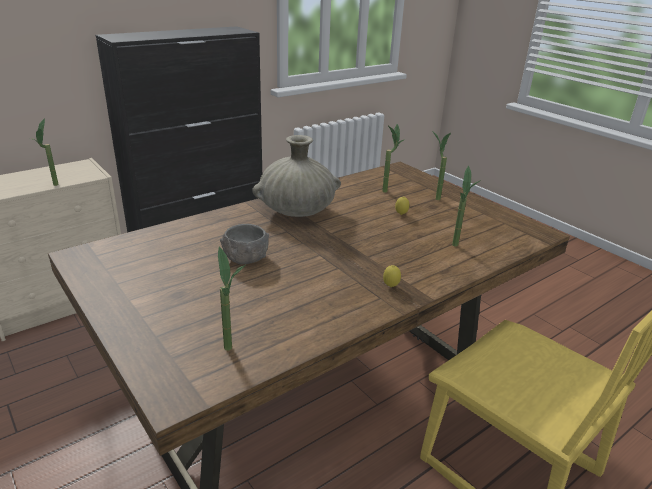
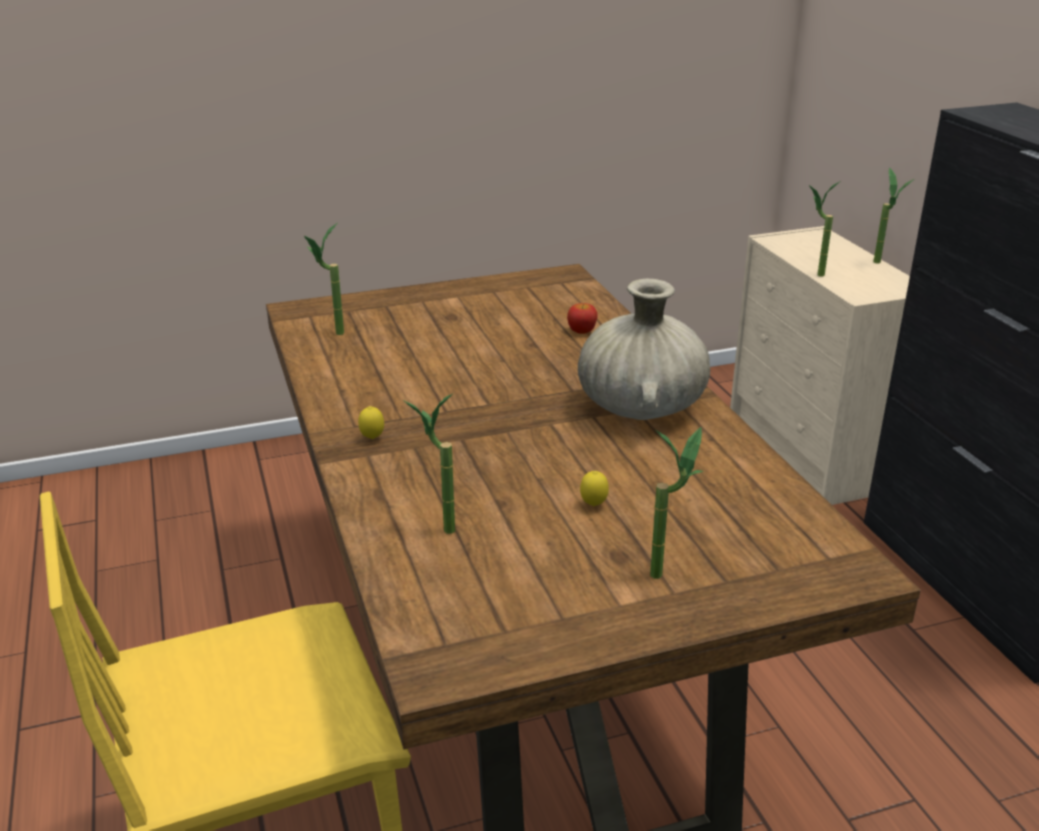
camera: 110 degrees right, 0 degrees up
grey bowl [220,224,269,264] -> none
potted plant [382,124,404,193] -> potted plant moved to [874,167,914,264]
none -> apple [567,303,598,334]

